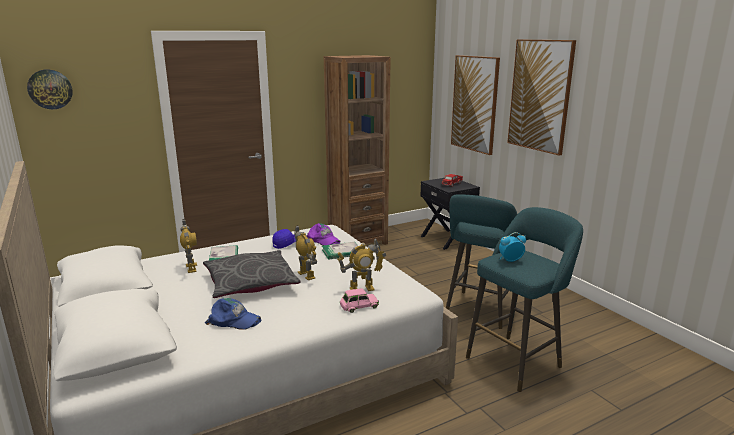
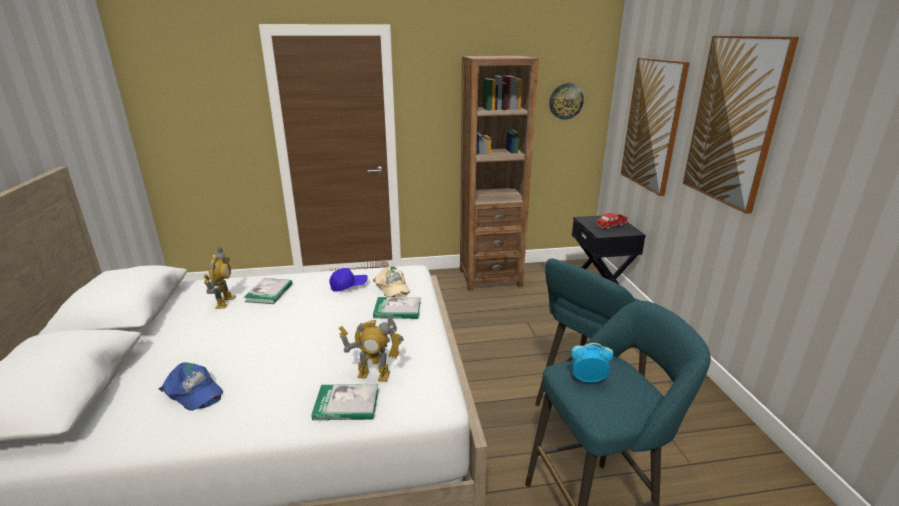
camera: 20 degrees right, 5 degrees up
wall clock [27,69,73,109] -> wall clock moved to [549,83,584,120]
grey pillow [203,250,300,298] -> none
toy robot [294,225,317,280] -> none
purple cap [307,223,340,246] -> beige cap [373,266,410,297]
pink toy car [340,288,379,313] -> book [312,384,378,420]

